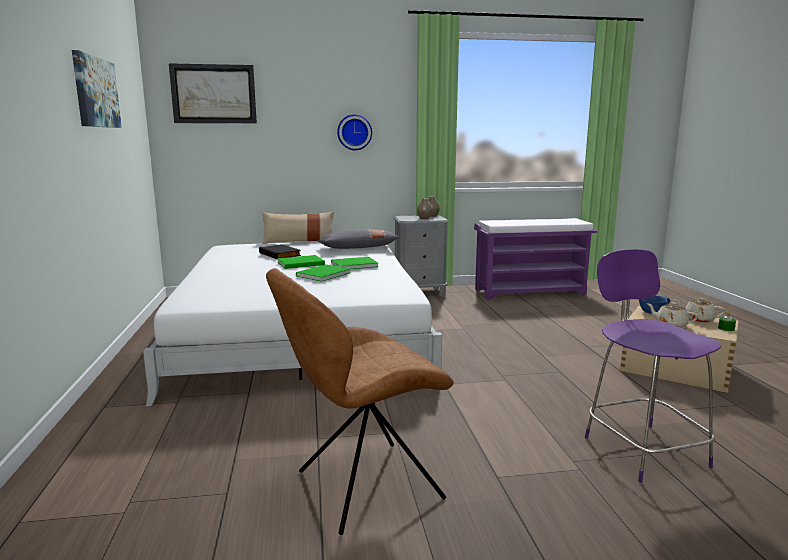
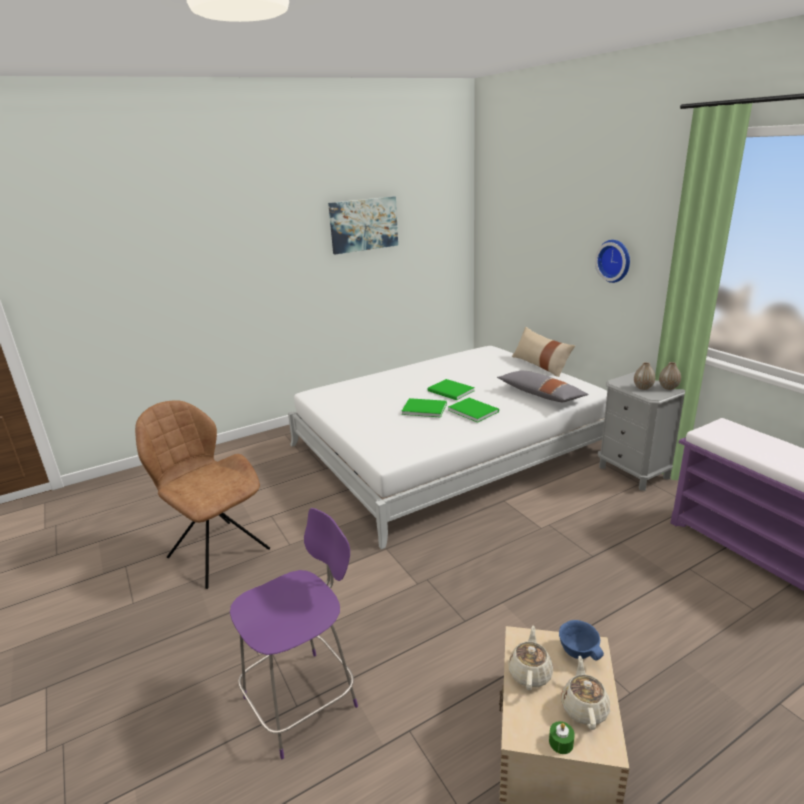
camera: 70 degrees right, 10 degrees up
picture [169,63,257,123] -> none
black book [259,244,301,260] -> none

